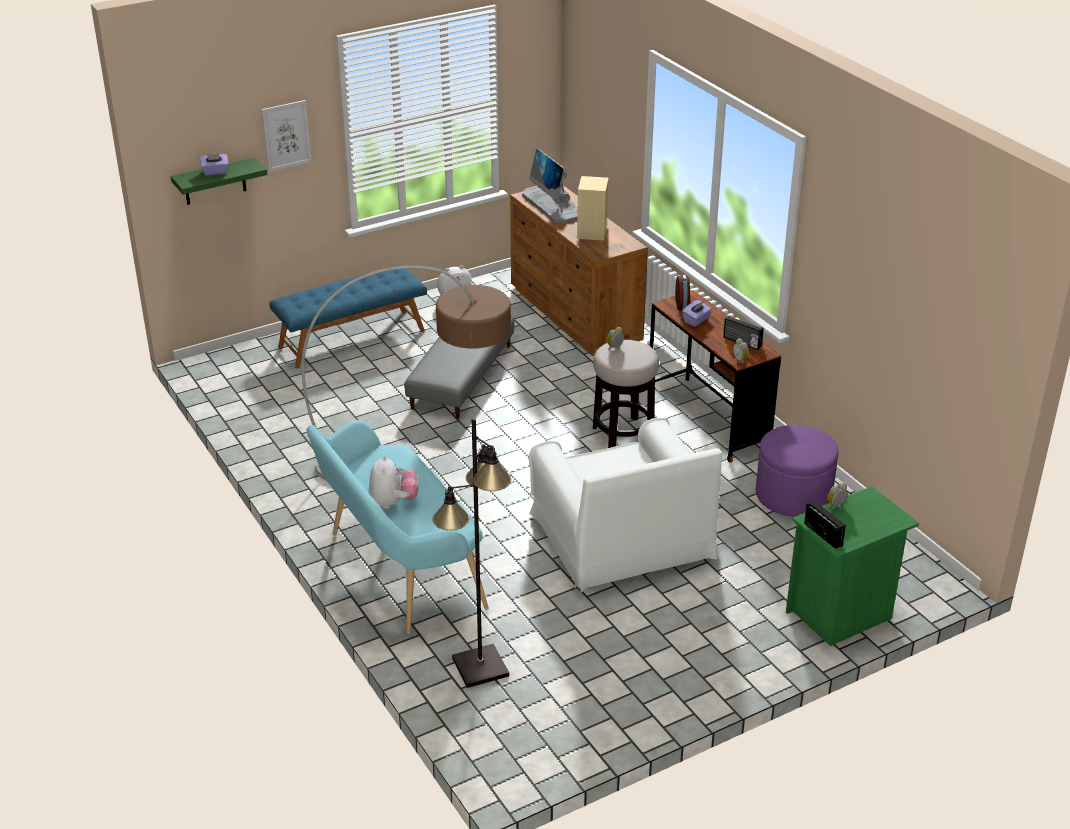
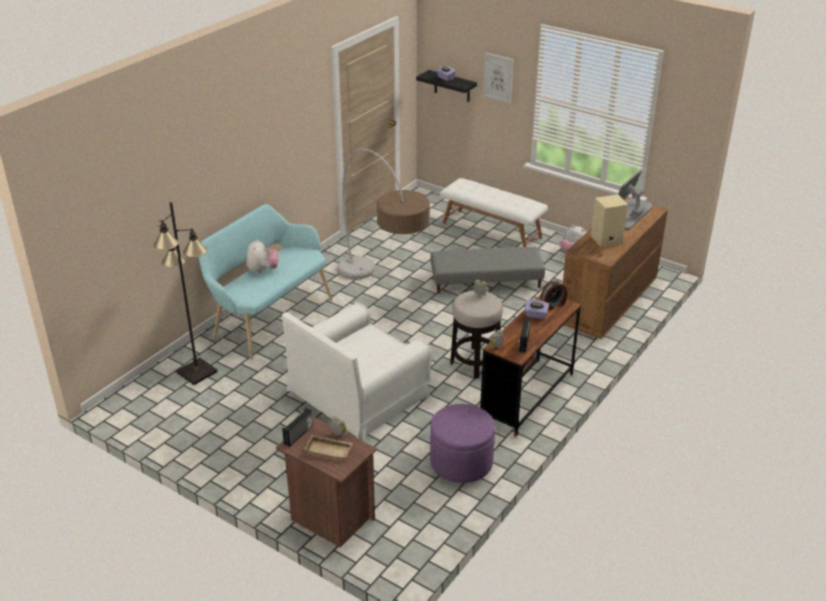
camera: 65 degrees right, 0 degrees up
green shelf [171,157,267,205] -> black shelf [416,70,477,102]
blue bench [269,265,427,369] -> white bench [440,178,548,247]
plush toy [369,455,418,509] -> plush toy turned 60 degrees counterclockwise [247,239,279,274]
green nightstand [786,486,919,646] -> brown nightstand [276,417,377,548]
none -> beige tray [305,435,353,461]

